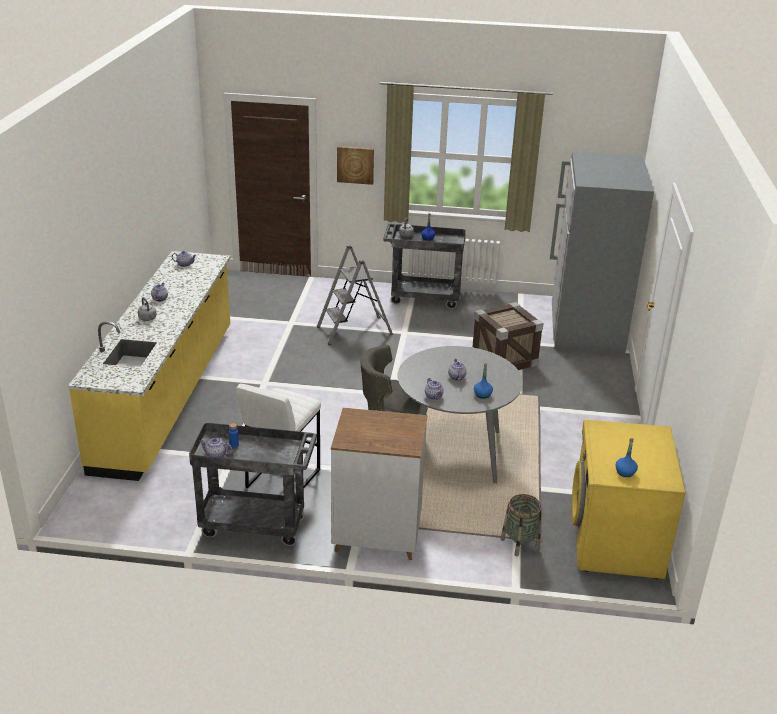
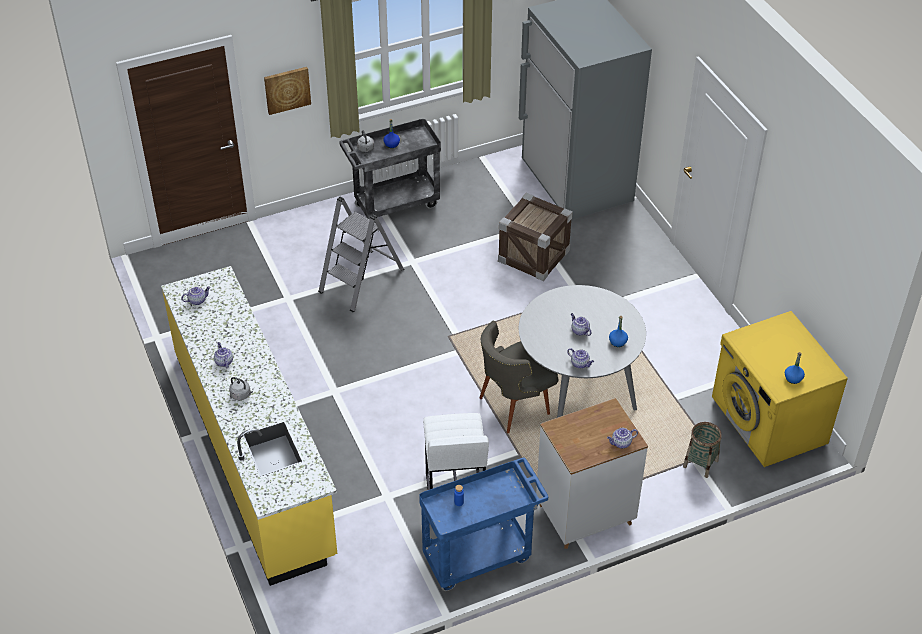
camera: 30 degrees left, 15 degrees up
grey cart [189,423,317,546] -> blue cart [419,457,548,591]
teapot [199,438,232,457] -> teapot moved to [607,428,638,449]

